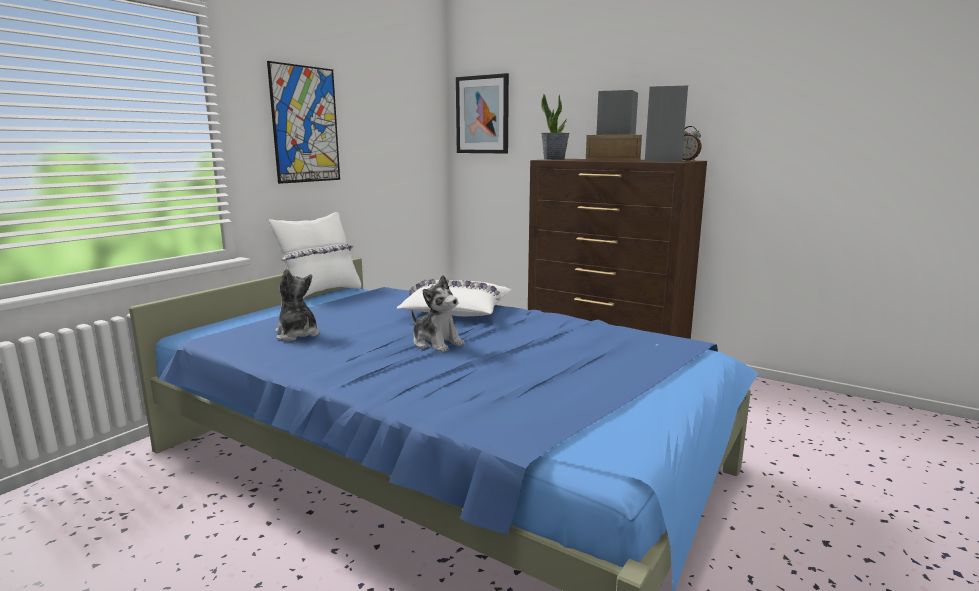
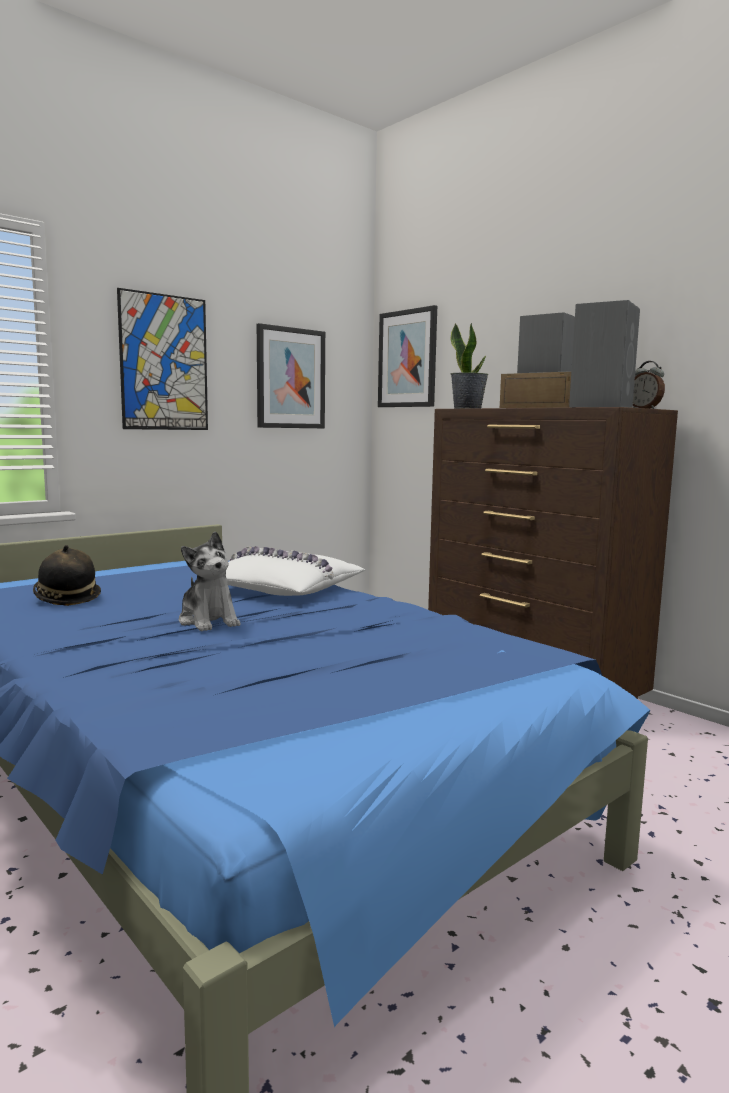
camera: 15 degrees right, 5 degrees down
white pillow [269,212,361,298] -> none
plush toy [276,269,320,341] -> hat [33,545,101,606]
none -> picture [257,323,325,428]

